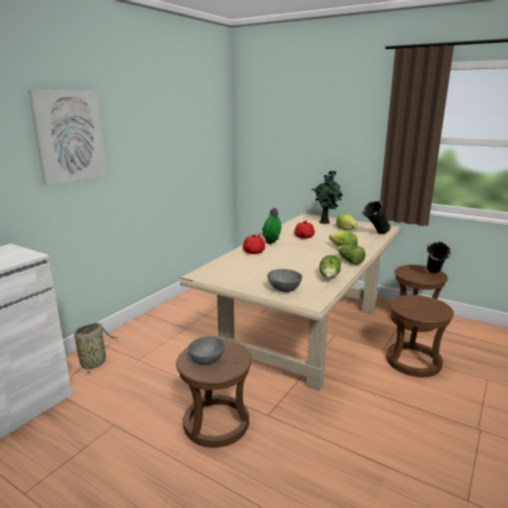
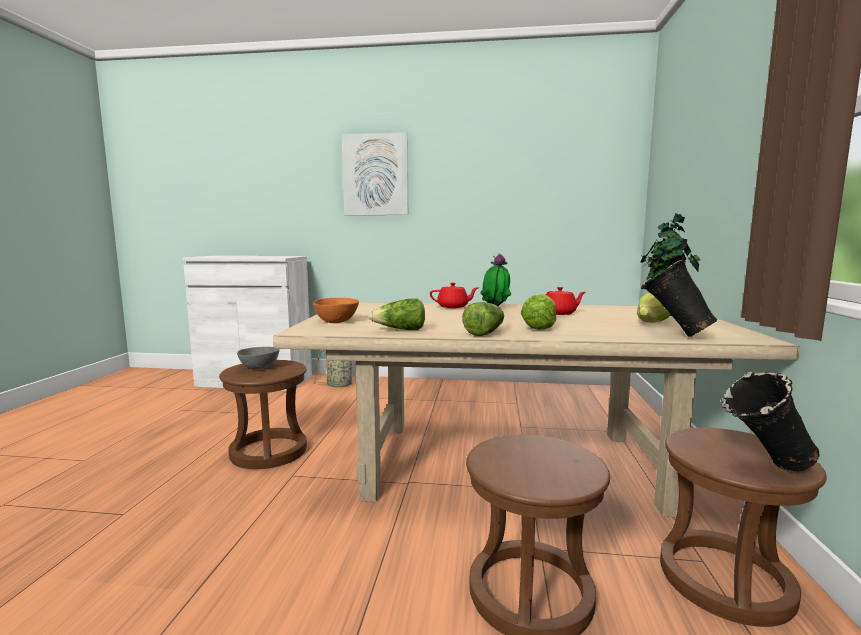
camera: 65 degrees right, 10 degrees down
grey bowl [267,269,302,292] -> orange bowl [313,298,359,323]

